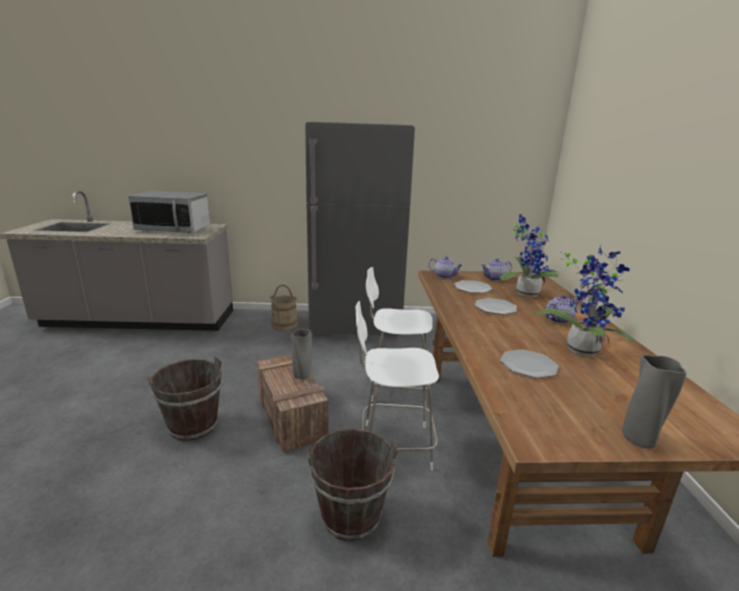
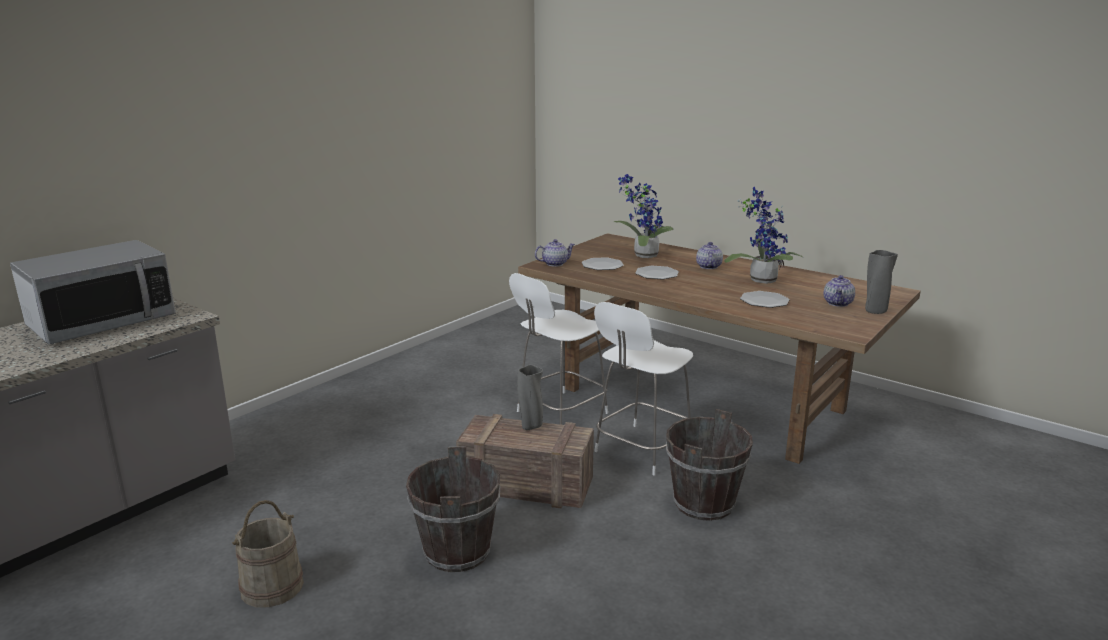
camera: 50 degrees left, 0 degrees up
beige bucket [270,285,298,331] -> beige bucket moved to [232,500,304,608]
grey fridge [305,122,415,337] -> none
teapot [482,258,512,281] -> teapot moved to [824,275,855,307]

